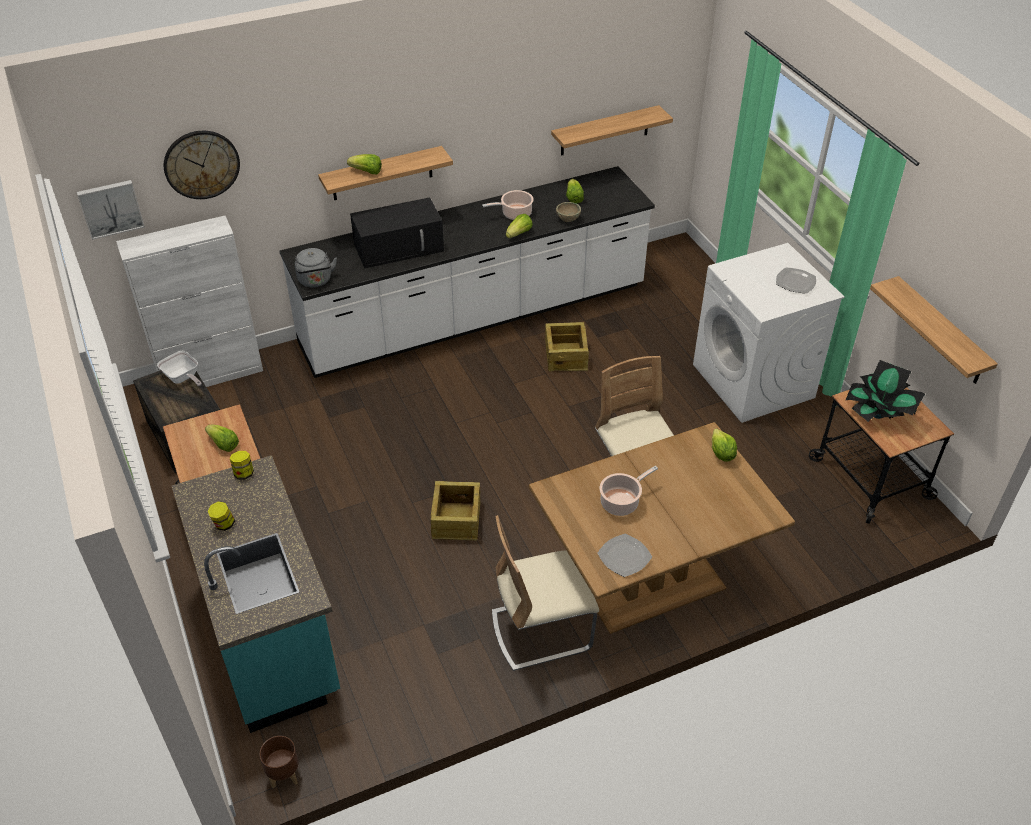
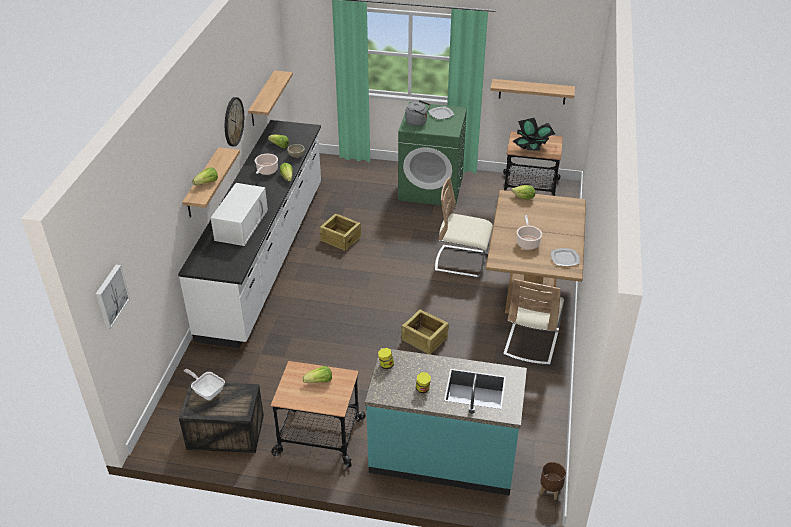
camera: 55 degrees left, 5 degrees down
white cabinet [116,216,263,387] -> none
frying pan [157,351,201,386] -> frying pan turned 135 degrees counterclockwise [184,369,225,400]
wall clock [164,131,240,199] -> wall clock moved to [225,97,244,147]
grey kettle [295,248,337,287] -> grey kettle moved to [405,100,431,126]
black microwave [350,197,444,268] -> white microwave [211,183,268,246]
white washing machine [693,243,845,423] -> green washing machine [398,102,467,207]

